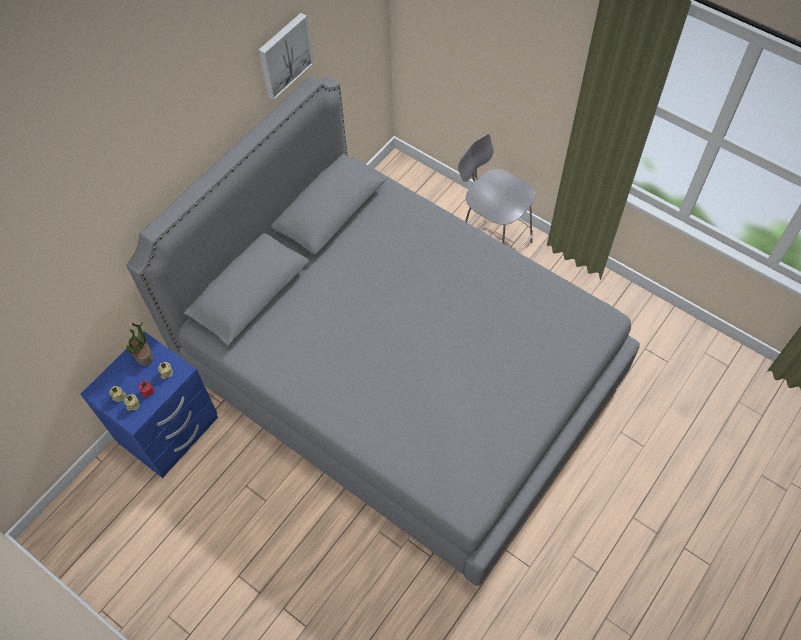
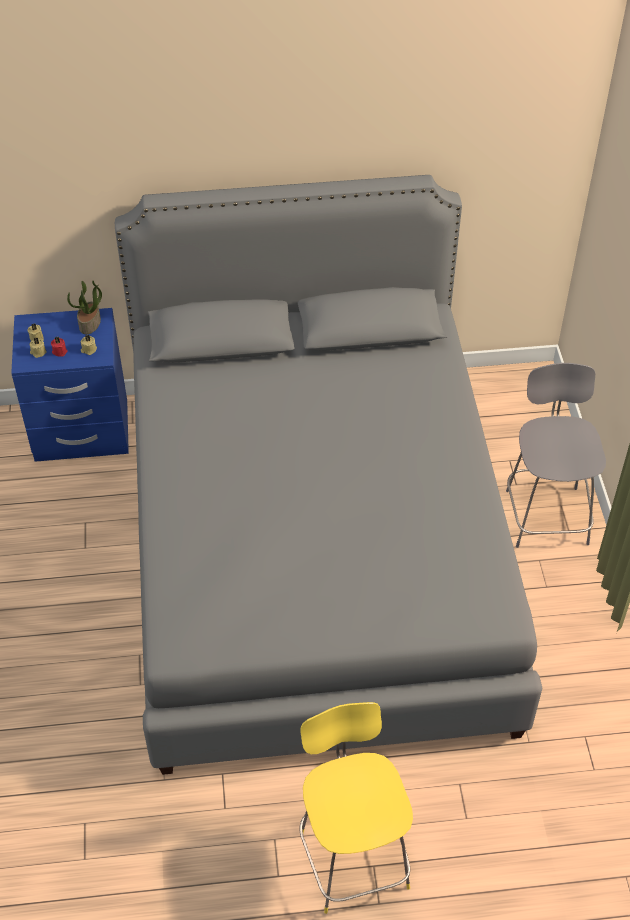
camera: 45 degrees right, 10 degrees down
picture [258,13,314,101] -> none
none -> yellow chair [300,702,413,914]

